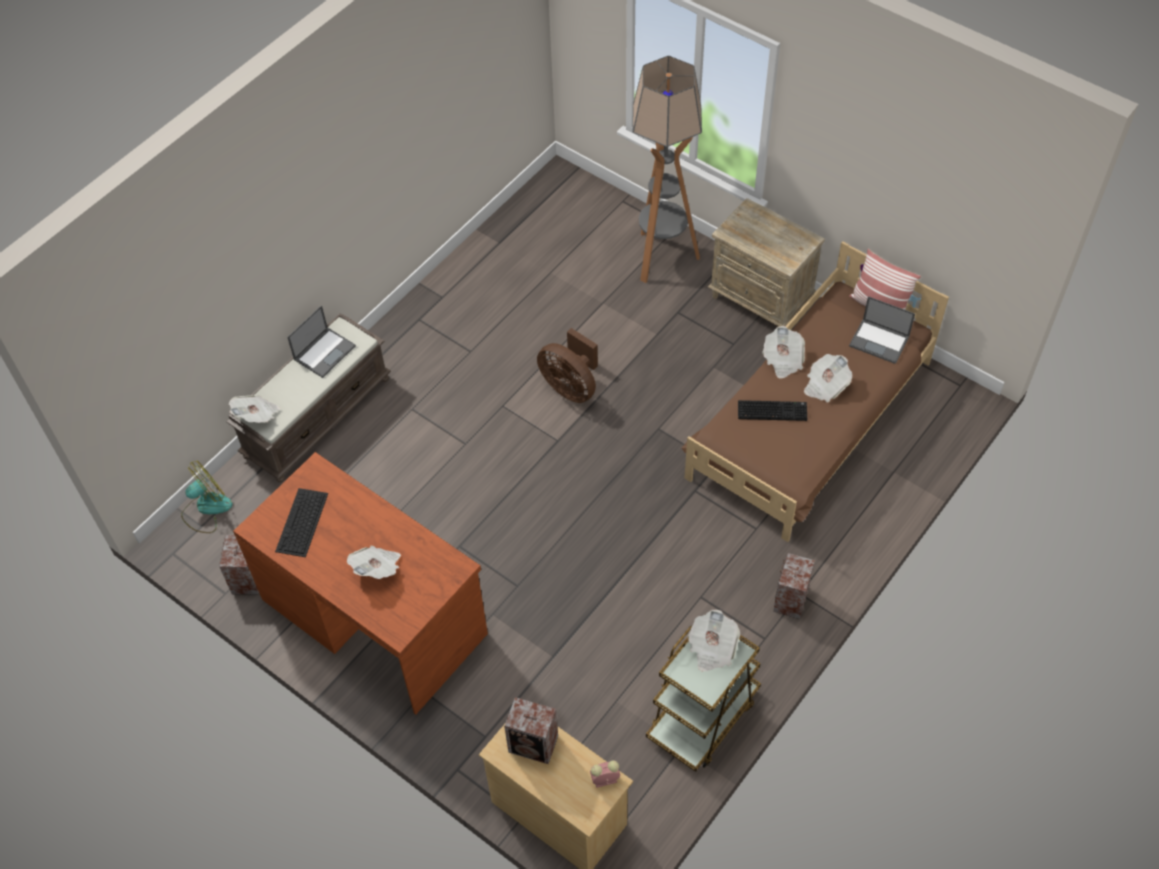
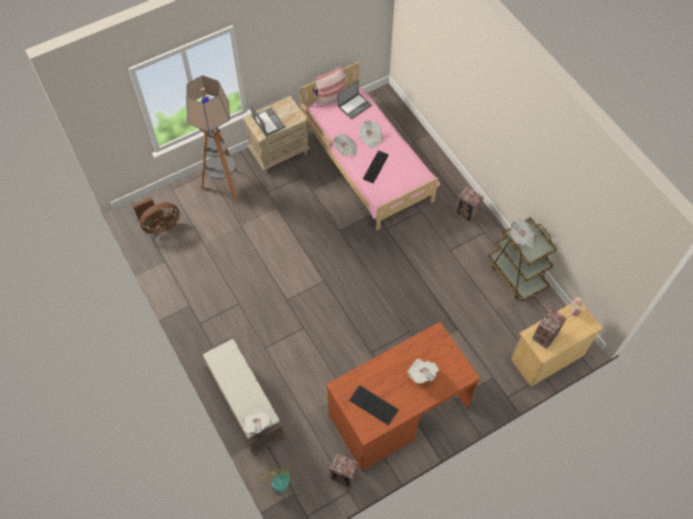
camera: 70 degrees left, 5 degrees up
laptop [287,305,356,378] -> laptop moved to [250,104,285,136]
brown fan [537,328,598,403] -> brown fan moved to [133,197,180,234]
brown bed [682,241,949,542] -> pink bed [300,62,440,231]

